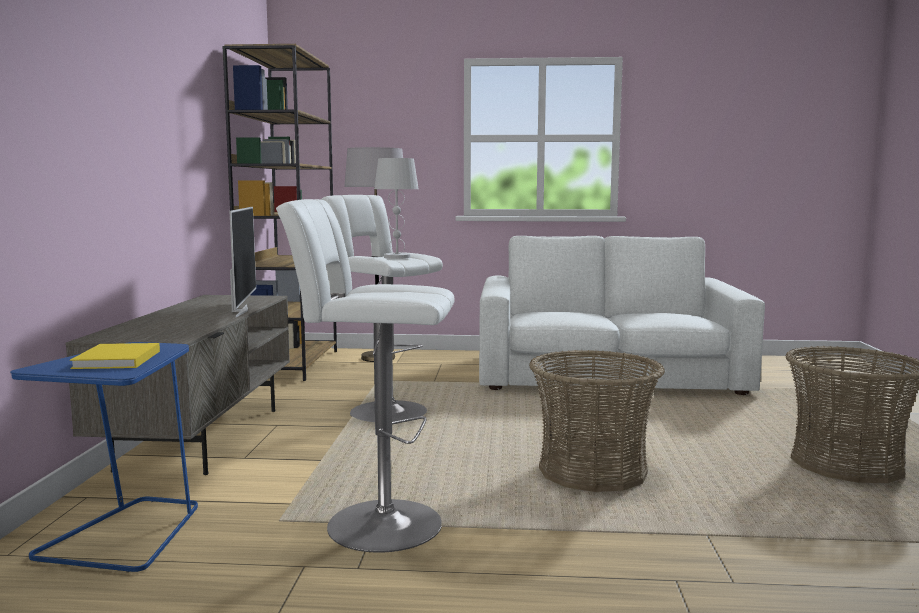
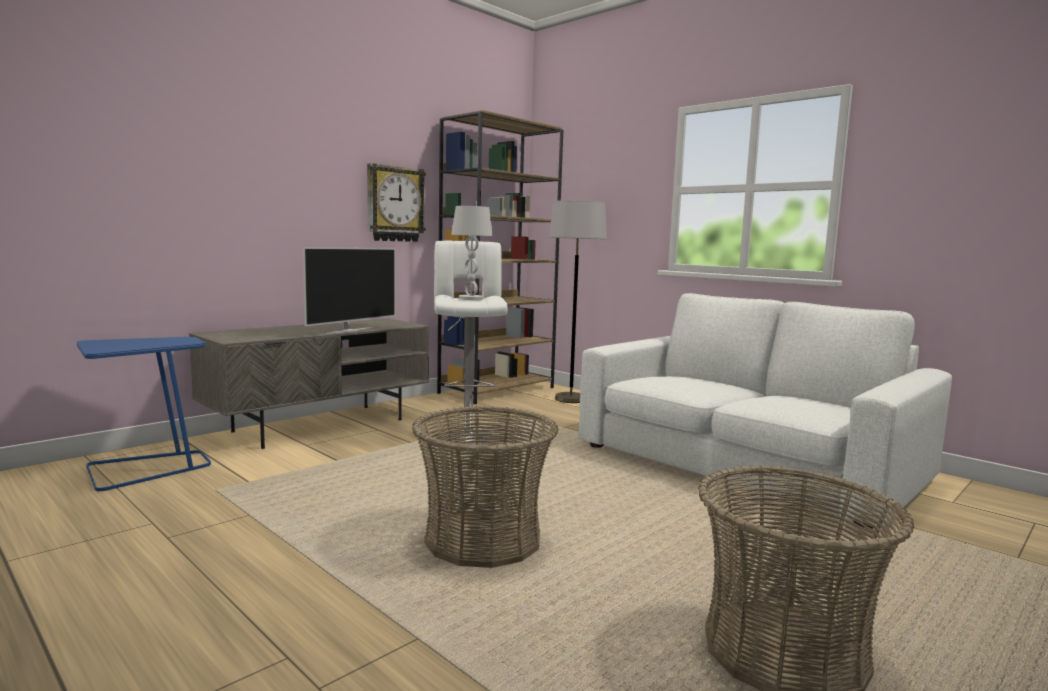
camera: 40 degrees right, 0 degrees up
yellow book [70,343,160,369] -> none
white stool [276,199,455,553] -> none
none -> wall clock [367,163,426,242]

